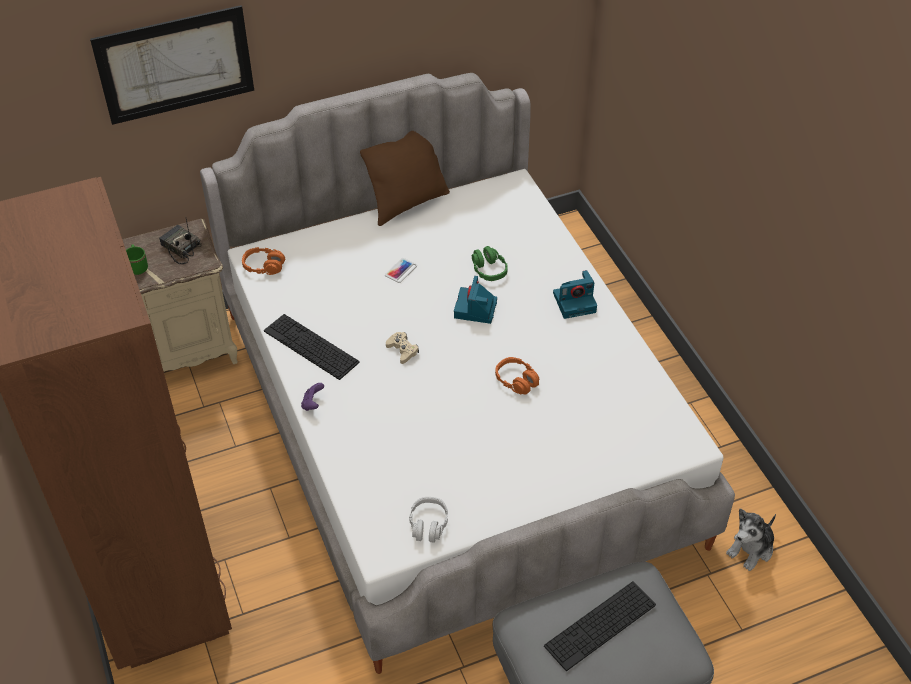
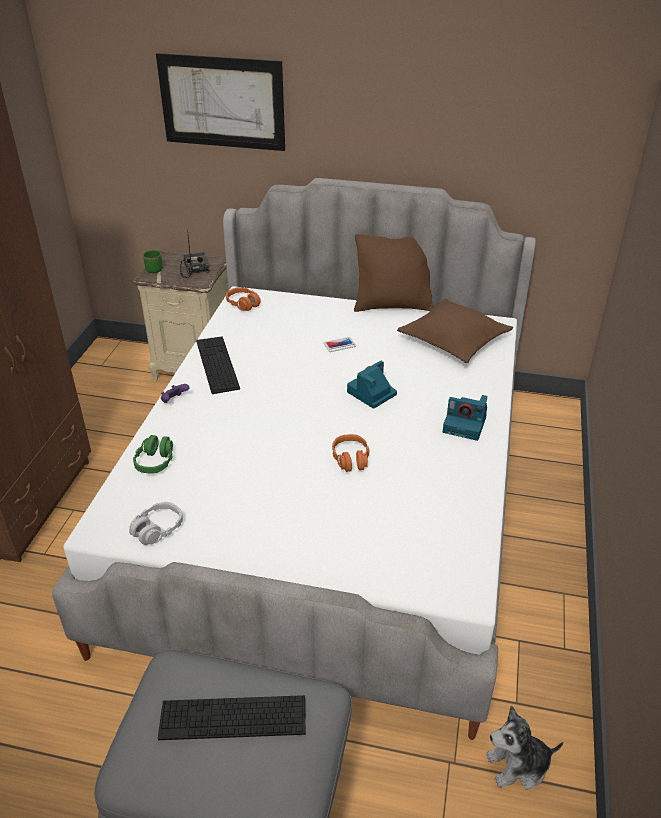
camera: 35 degrees right, 10 degrees down
beige game controller [386,332,419,364] -> none
green headphones [472,246,508,281] -> green headphones moved to [133,435,173,473]
none -> brown pillow [397,299,513,363]

